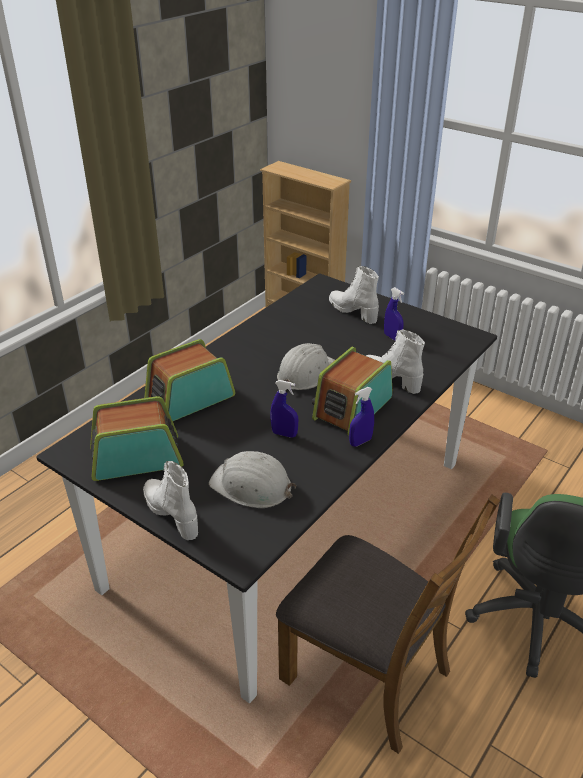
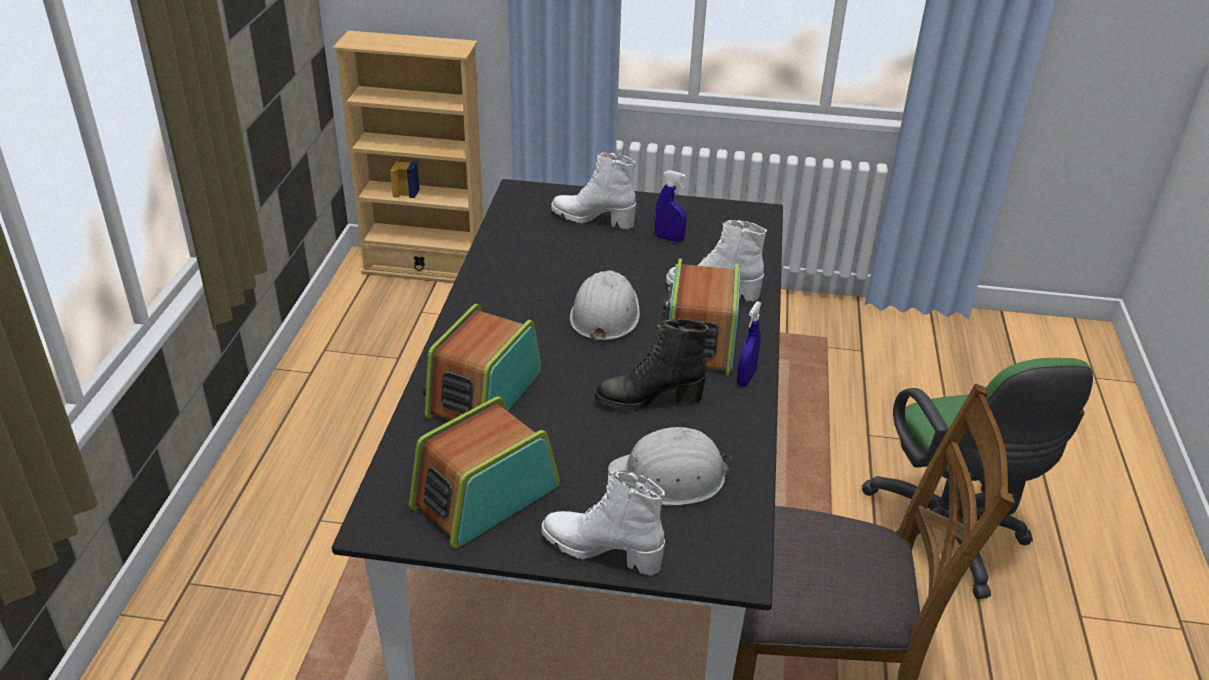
camera: 30 degrees left, 0 degrees up
blue spray bottle [270,380,298,438] -> black boot [595,319,708,411]

